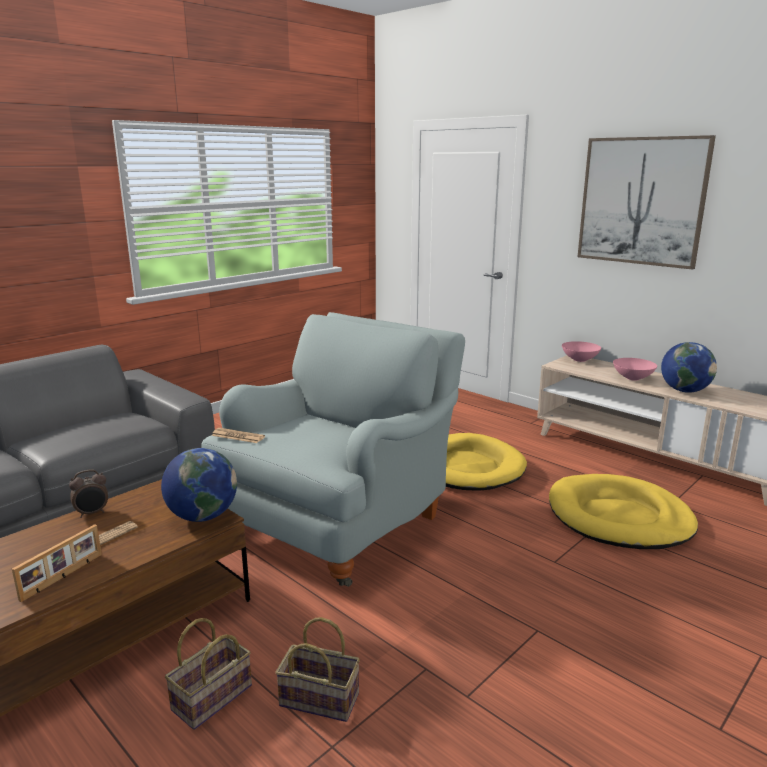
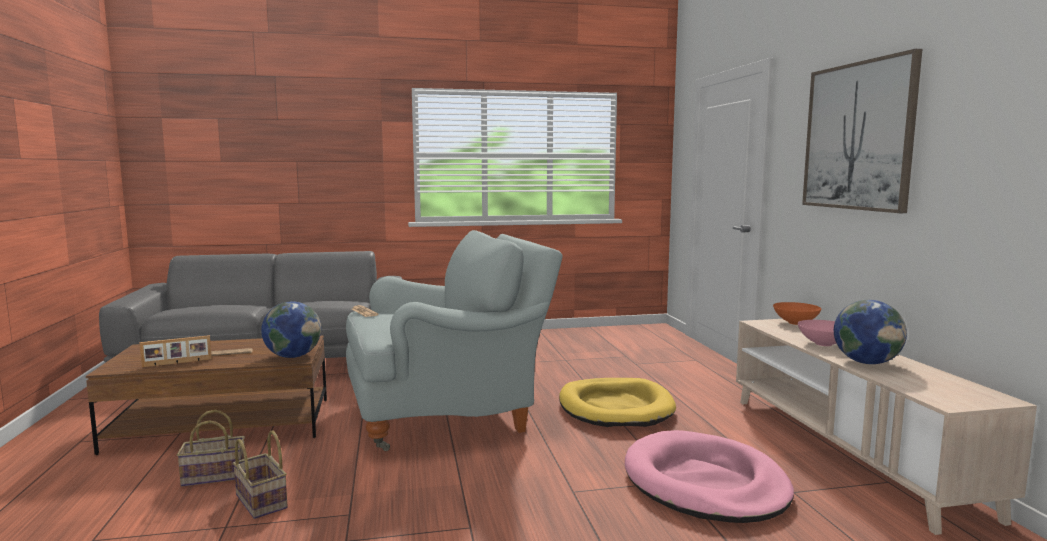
camera: 35 degrees right, 10 degrees down
alarm clock [69,470,108,518] -> none
yellow dog bed [549,474,698,549] -> pink dog bed [625,430,794,523]
pink bowl [562,341,601,362] -> orange bowl [773,302,821,325]

